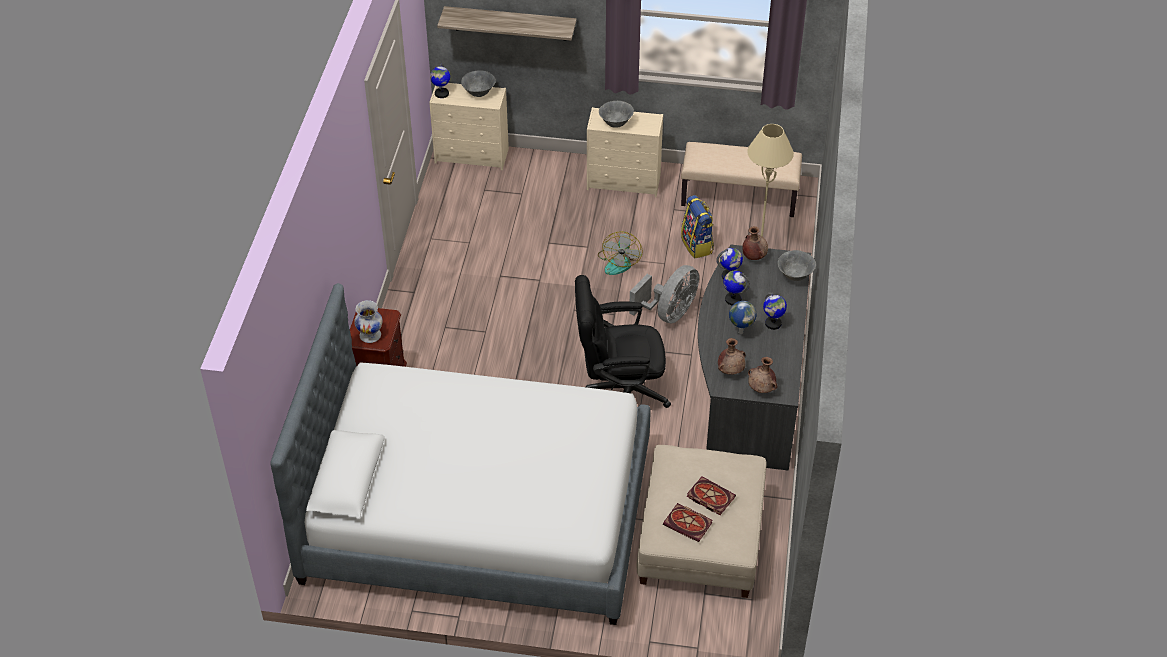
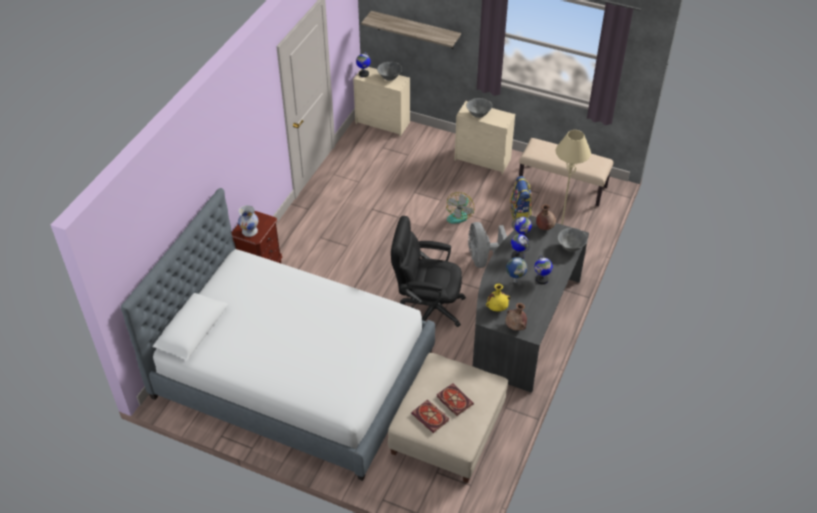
camera: 15 degrees right, 0 degrees up
grey fan [629,265,699,324] -> grey fan turned 120 degrees clockwise [468,222,507,268]
brown vase [718,338,745,375] -> yellow vase [486,284,510,312]

